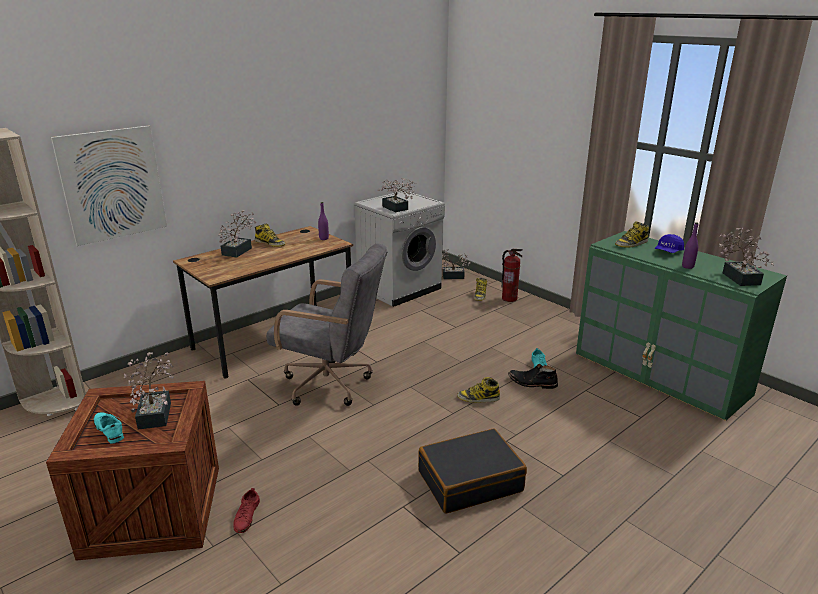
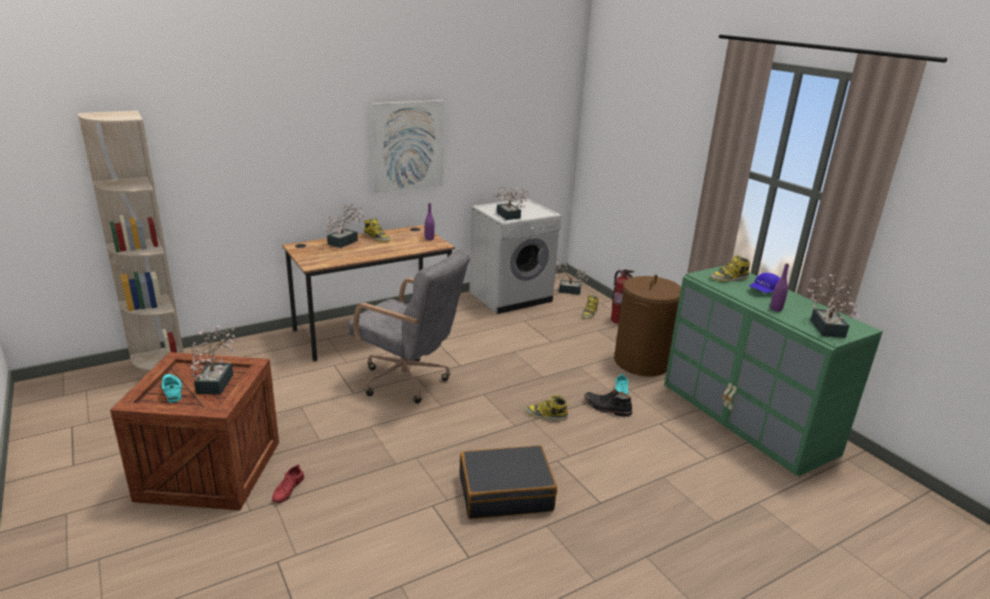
camera: 10 degrees right, 0 degrees up
picture [51,126,167,246] -> picture moved to [371,100,443,193]
none -> brown laundry basket [614,274,681,376]

